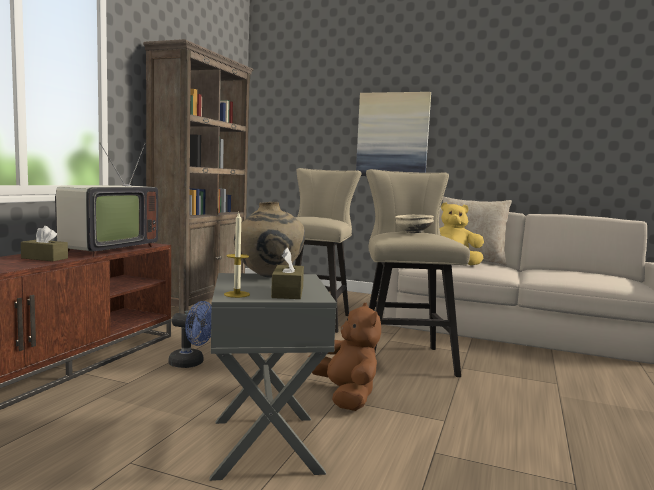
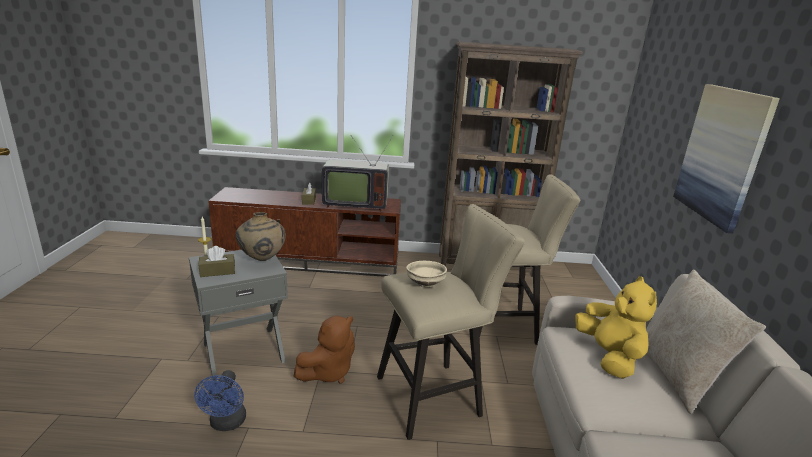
camera: 70 degrees right, 15 degrees up
blue fan [168,301,212,368] -> blue fan moved to [194,370,246,431]

